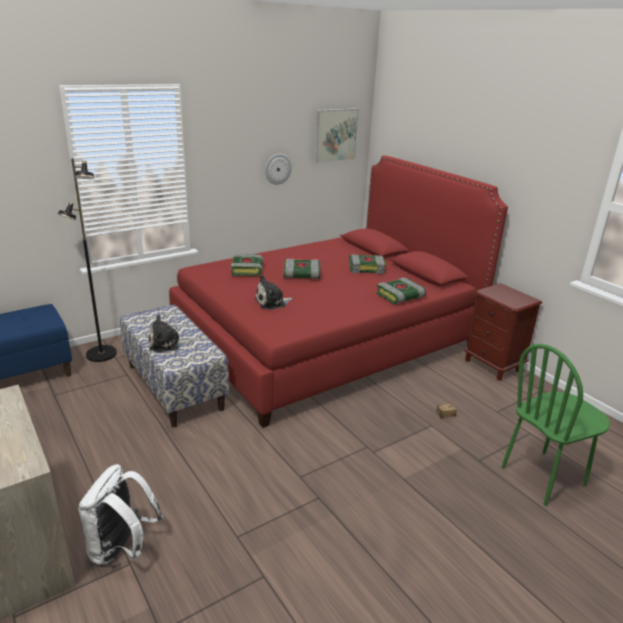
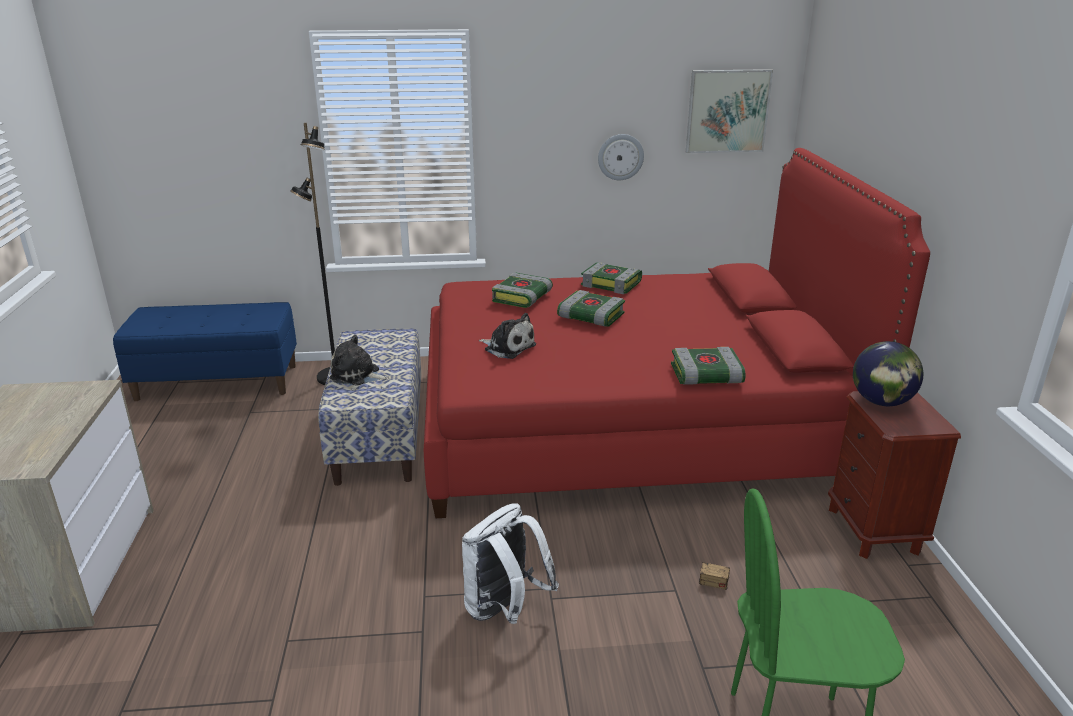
camera: 30 degrees right, 0 degrees up
white backpack [78,464,163,566] -> white backpack moved to [462,503,559,624]
plush toy [254,275,293,310] -> plush toy turned 150 degrees counterclockwise [479,313,536,359]
book [349,255,386,274] -> book moved to [581,262,642,294]
none -> globe [853,341,923,406]

